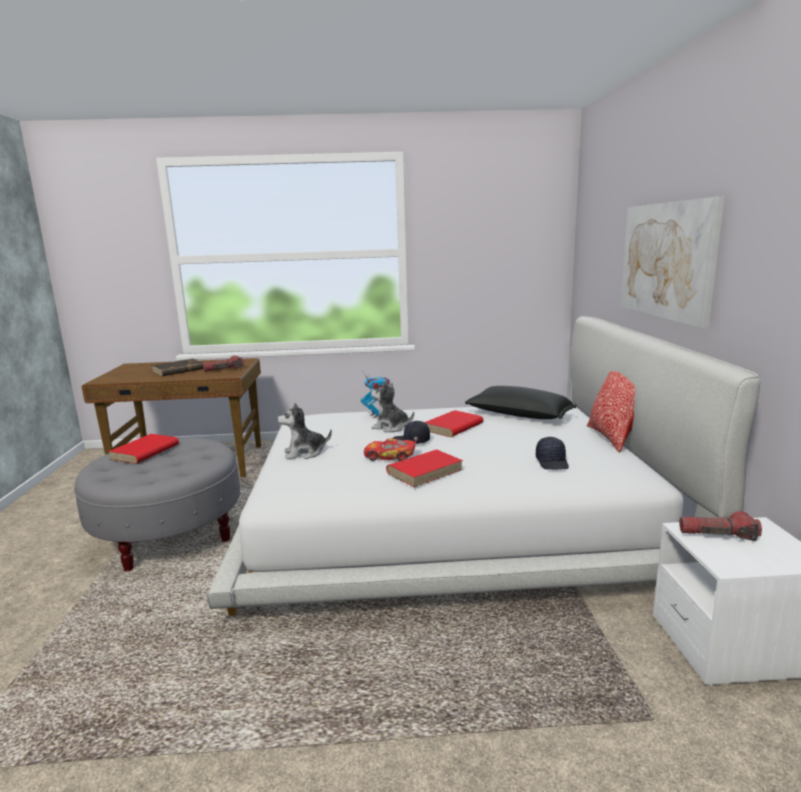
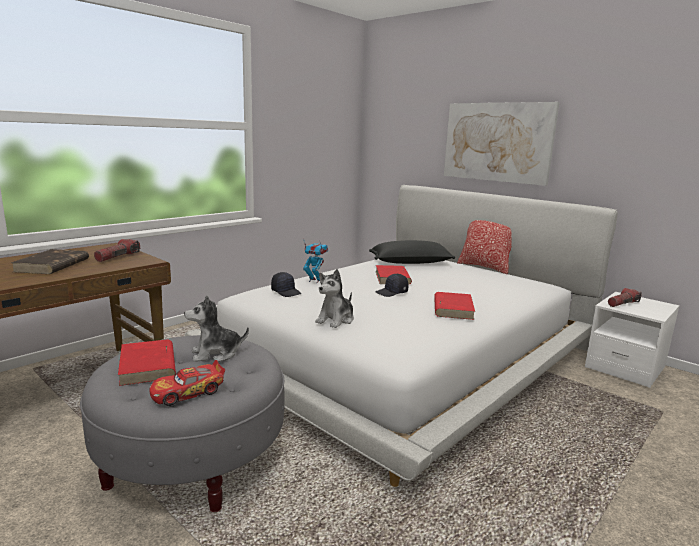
camera: 45 degrees left, 0 degrees up
toy car [364,438,417,461] -> toy car moved to [149,360,225,406]
plush toy [371,381,414,432] -> plush toy moved to [184,296,249,362]
black cap [536,437,569,470] -> black cap moved to [271,272,302,297]

